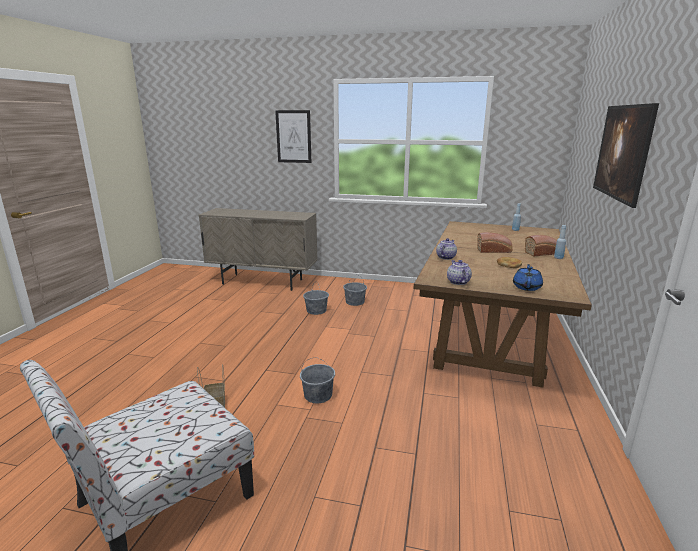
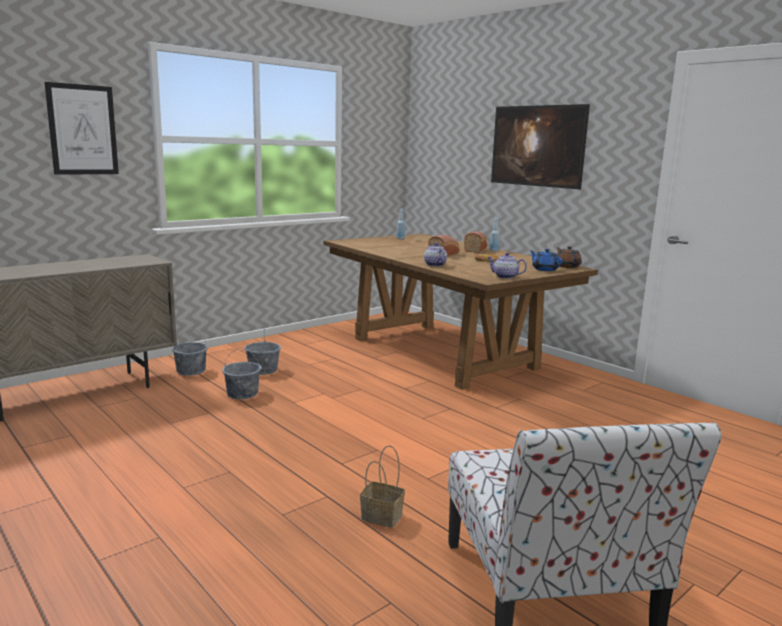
camera: 55 degrees left, 5 degrees down
grey bucket [300,357,335,403] -> grey bucket moved to [172,329,208,376]
none -> brown teapot [556,246,582,268]

